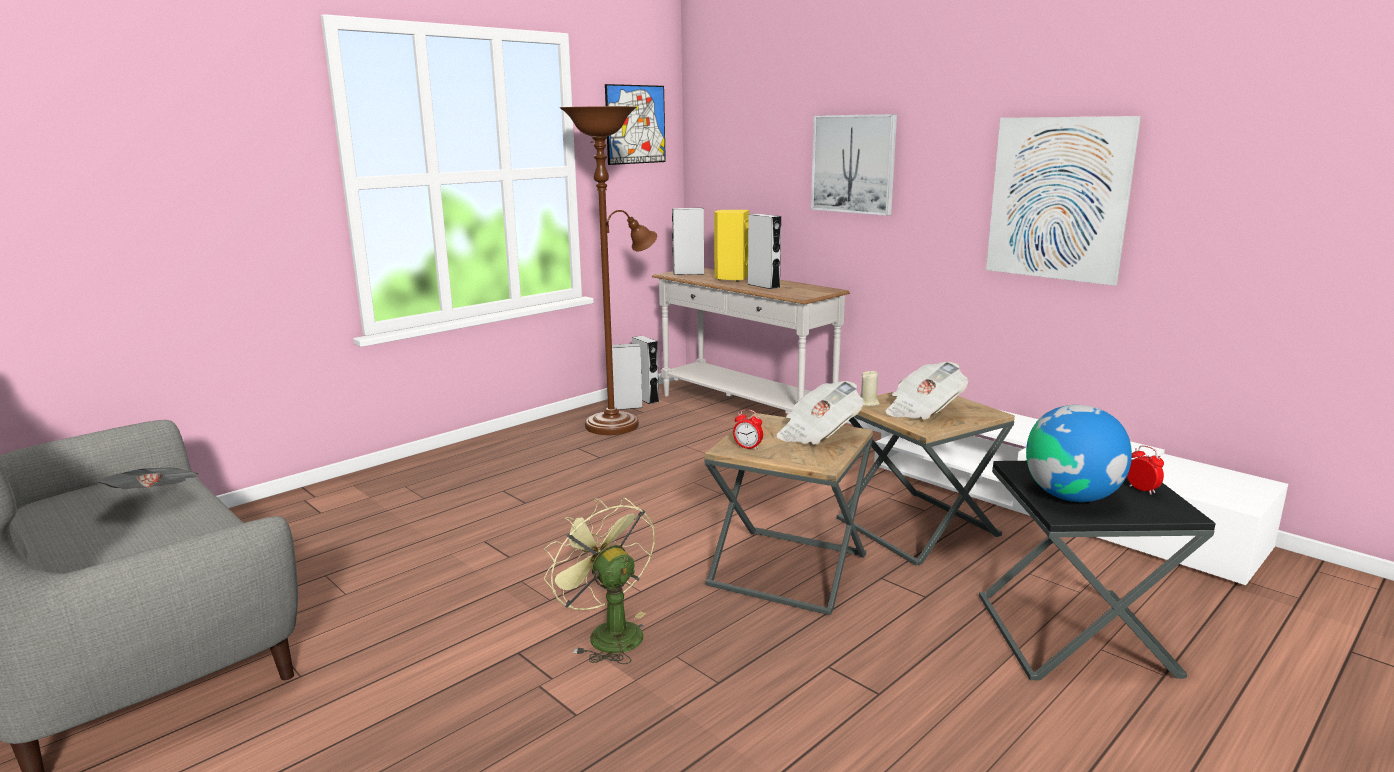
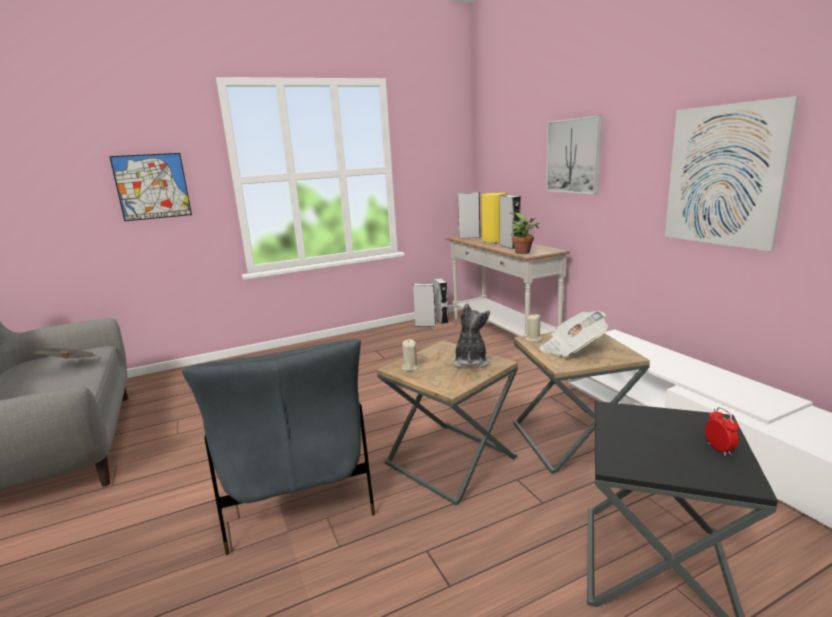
camera: 20 degrees right, 0 degrees up
green fan [544,498,655,665] -> grey armchair [182,339,375,555]
brown floor lamp [560,106,657,435] -> none
picture [605,84,666,165] -> picture moved to [109,153,192,221]
alarm clock [733,409,763,450] -> beige candle [402,339,419,371]
newspaper [776,381,864,445] -> plush toy [452,303,490,368]
globe [1026,405,1132,502] -> none
none -> potted plant [509,212,540,254]

